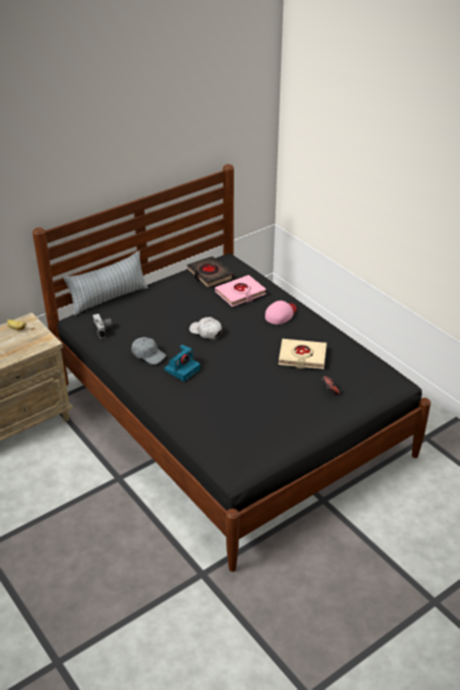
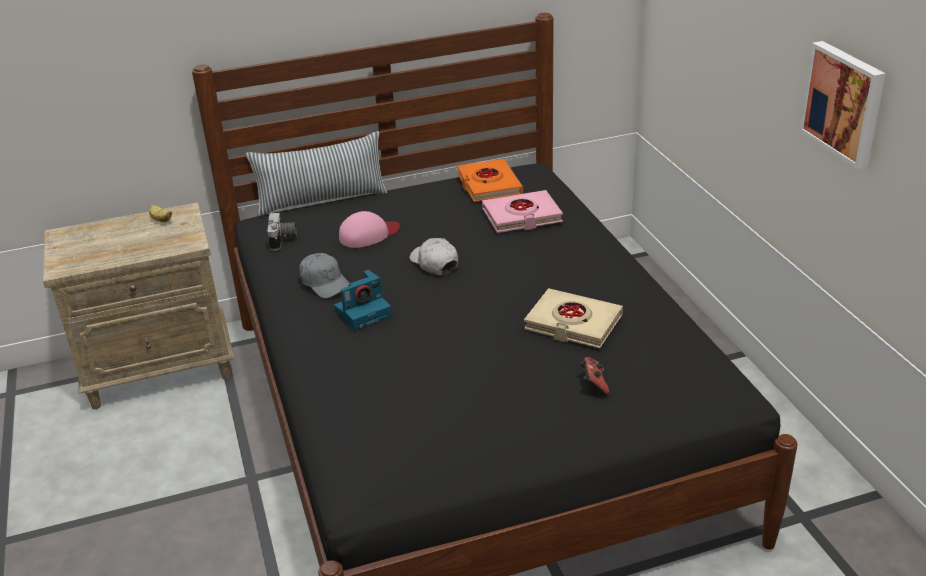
camera: 20 degrees right, 5 degrees down
black book [187,256,234,288] -> orange book [457,159,523,202]
pink cap [265,301,297,324] -> pink cap moved to [339,211,400,248]
none -> picture [799,41,886,169]

